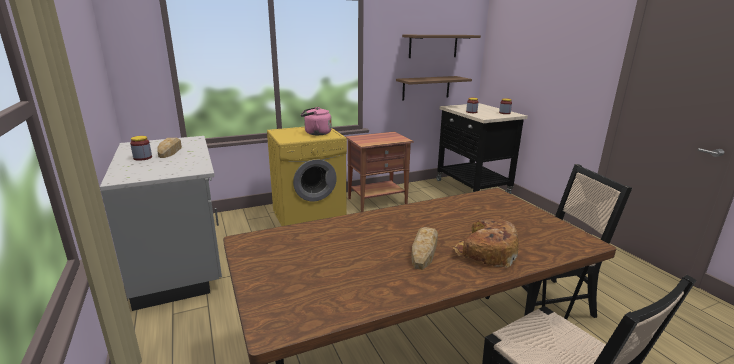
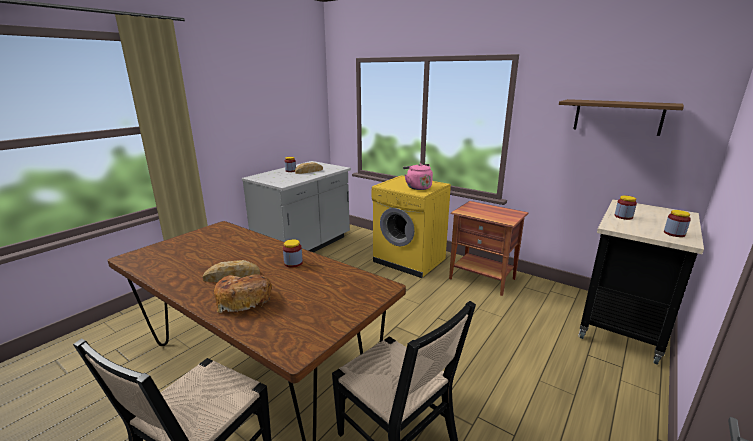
camera: 60 degrees right, 0 degrees up
brown shelf [396,76,472,100] -> none
none -> jar [283,239,303,268]

